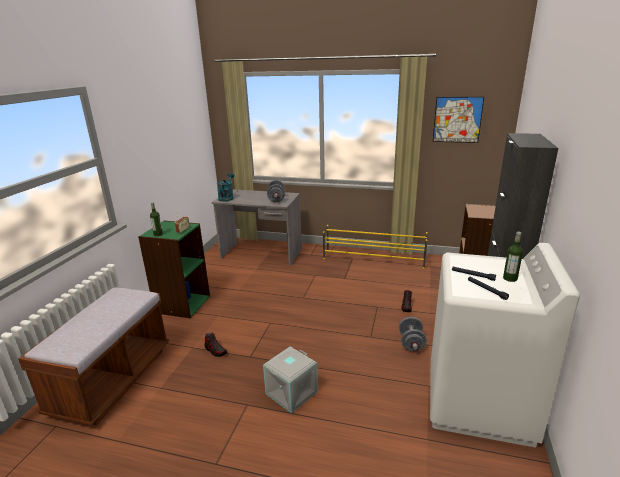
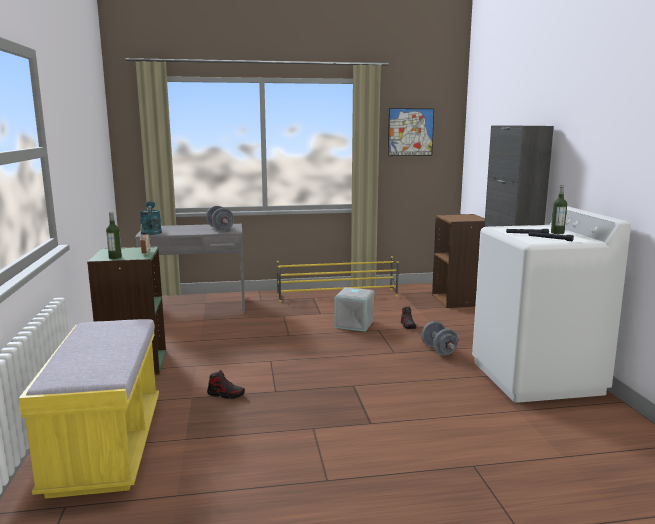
camera: 25 degrees left, 10 degrees down
brown bench [18,287,169,426] -> yellow bench [19,319,159,499]
grey storage box [263,346,318,413] -> grey storage box moved to [334,287,374,332]

